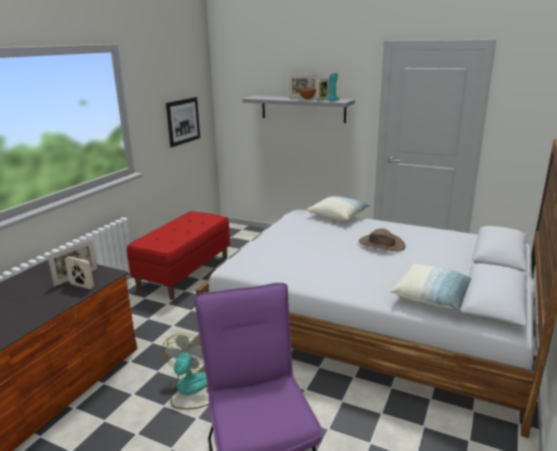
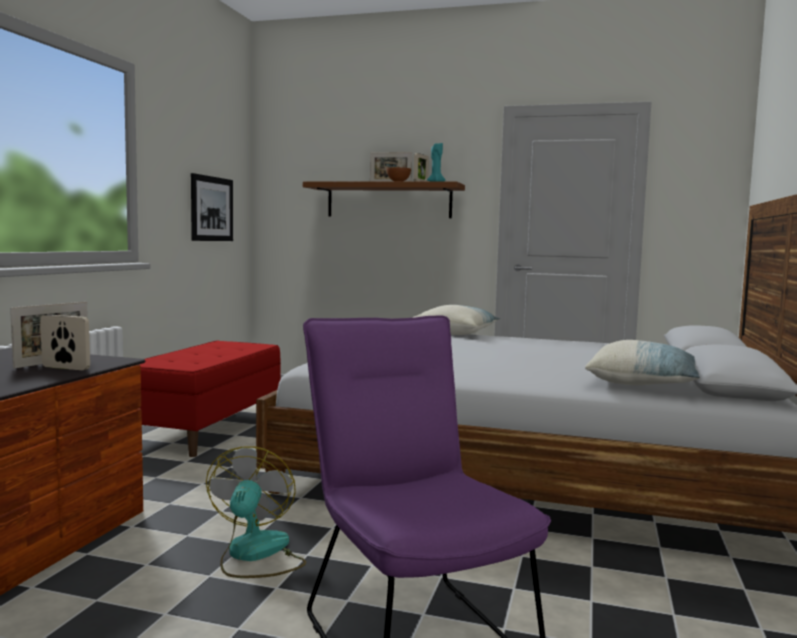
camera: 10 degrees left, 15 degrees down
grey shelf [242,96,355,123] -> brown shelf [303,182,465,218]
brown hat [359,228,405,251] -> none

